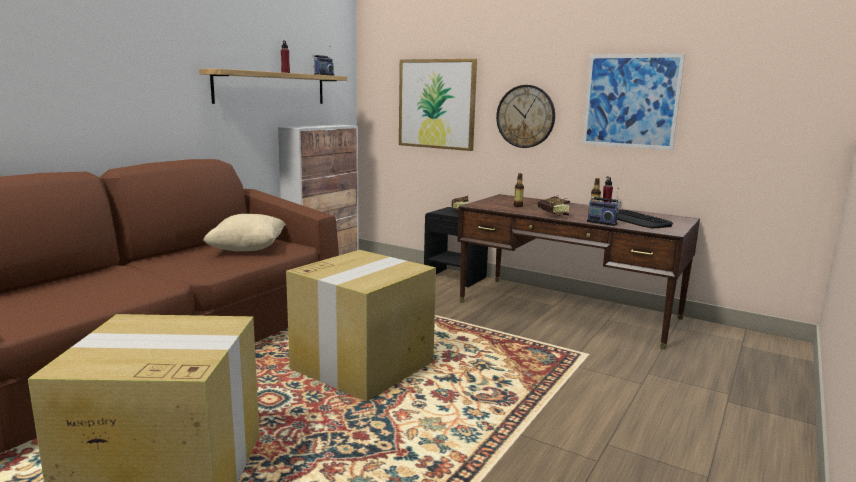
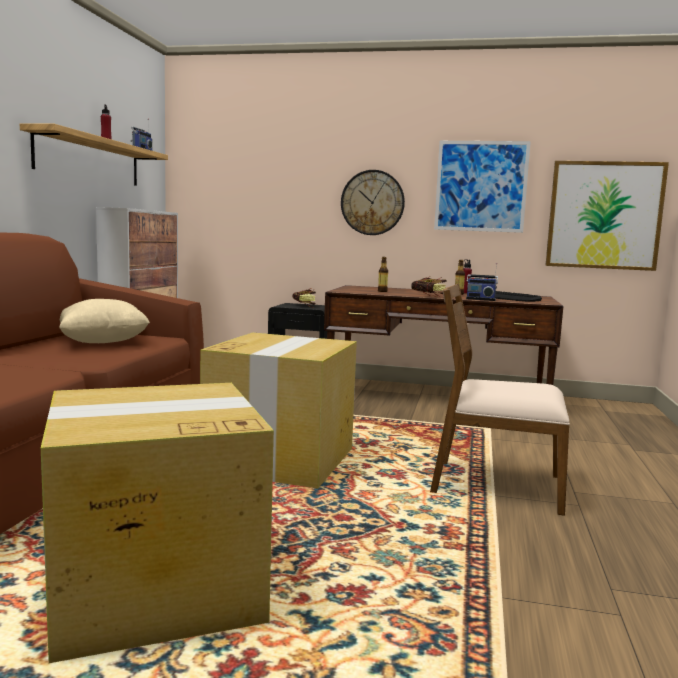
camera: 20 degrees left, 5 degrees down
picture [399,59,477,151] -> picture moved to [545,161,669,271]
none -> brown chair [430,284,570,516]

